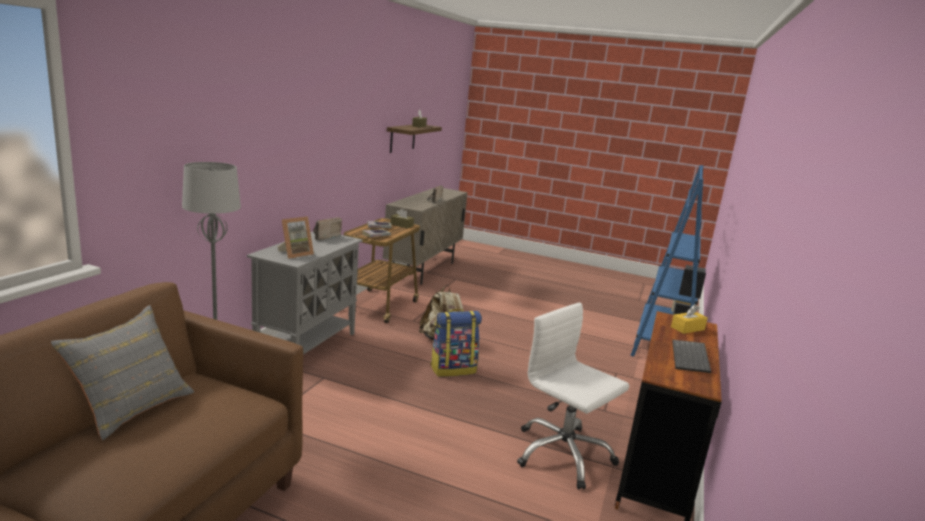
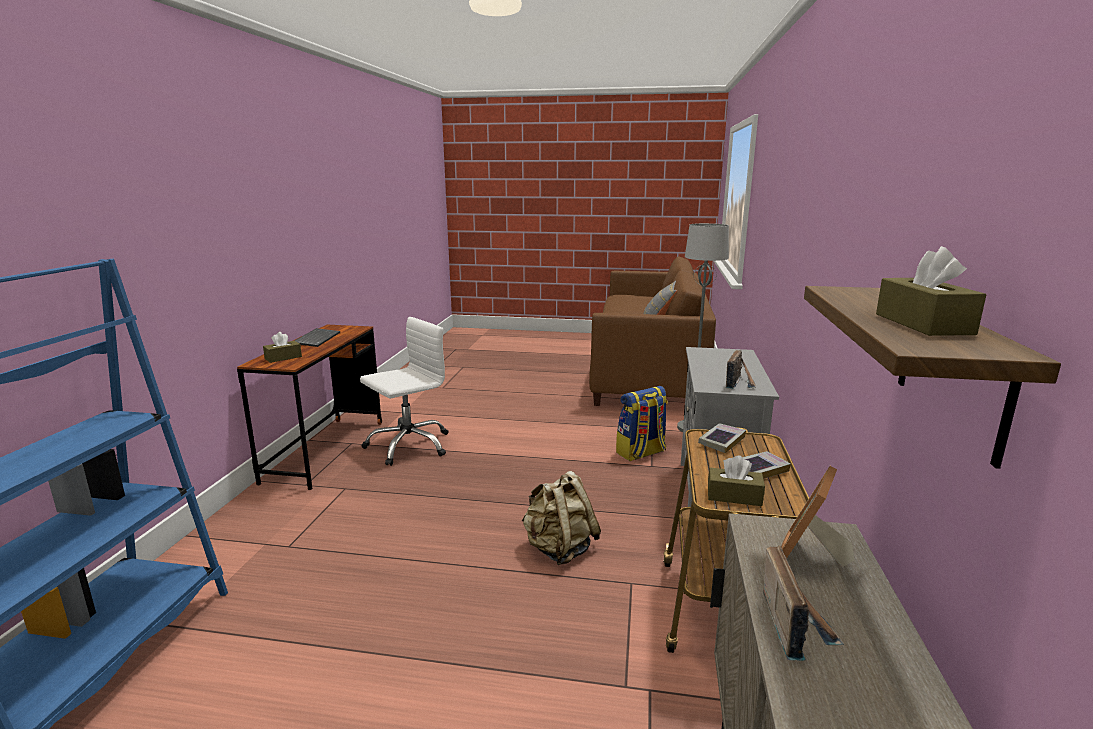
camera: 170 degrees right, 0 degrees up
picture frame [277,216,314,259] -> picture frame moved to [781,466,855,567]
backpack [430,309,482,377] -> backpack moved to [616,386,668,461]
white office chair [517,302,629,489] -> white office chair turned 75 degrees counterclockwise [360,317,448,466]
yellow tissue box [671,304,708,334] -> brown tissue box [263,332,302,363]

